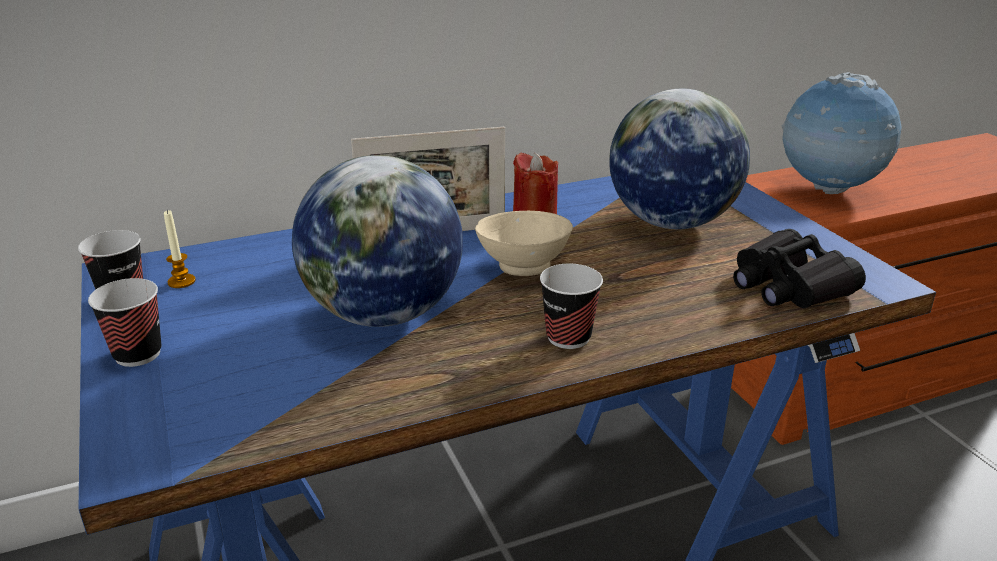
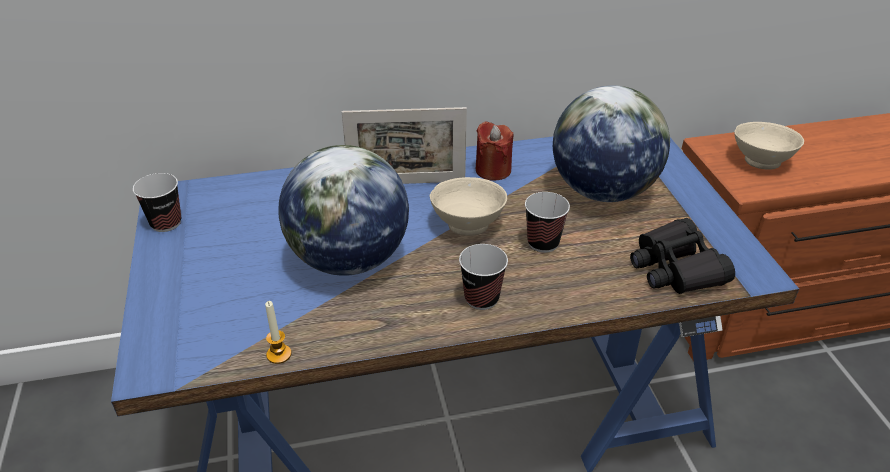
camera: 10 degrees right, 10 degrees up
cup [88,278,161,367] -> cup moved to [525,192,570,253]
candle [164,210,196,288] -> candle moved to [265,301,292,364]
globe [782,72,902,194] -> beige bowl [734,122,804,170]

